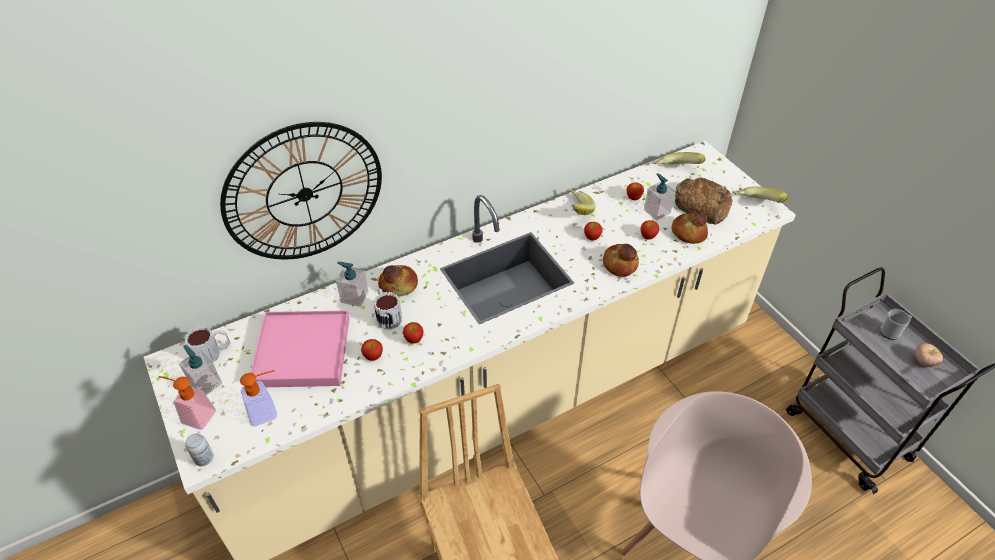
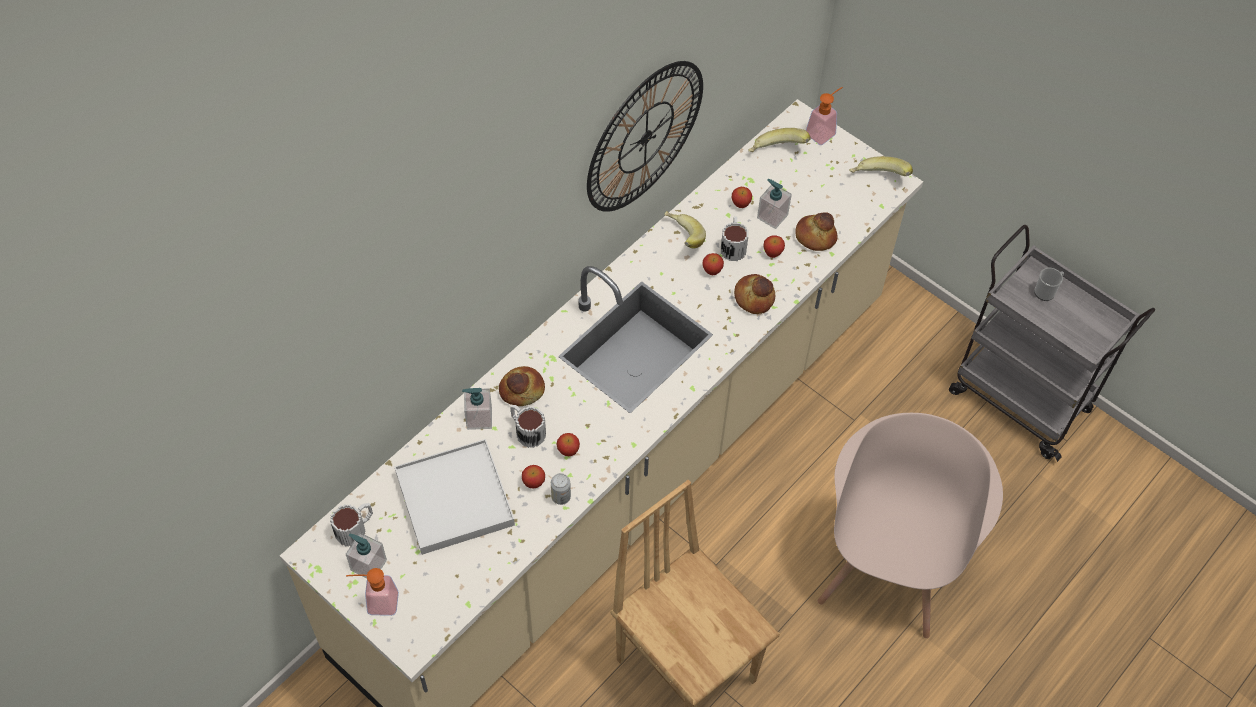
camera: 20 degrees left, 10 degrees up
can [185,433,214,466] -> can moved to [551,473,571,505]
wall clock [220,122,382,259] -> wall clock moved to [587,61,703,212]
soap dispenser [240,370,277,426] -> soap dispenser moved to [806,87,843,145]
pink tray [251,310,350,387] -> white tray [395,439,515,555]
bread [675,177,733,225] -> none
tomato [915,343,943,367] -> none
none -> mug [721,216,748,261]

